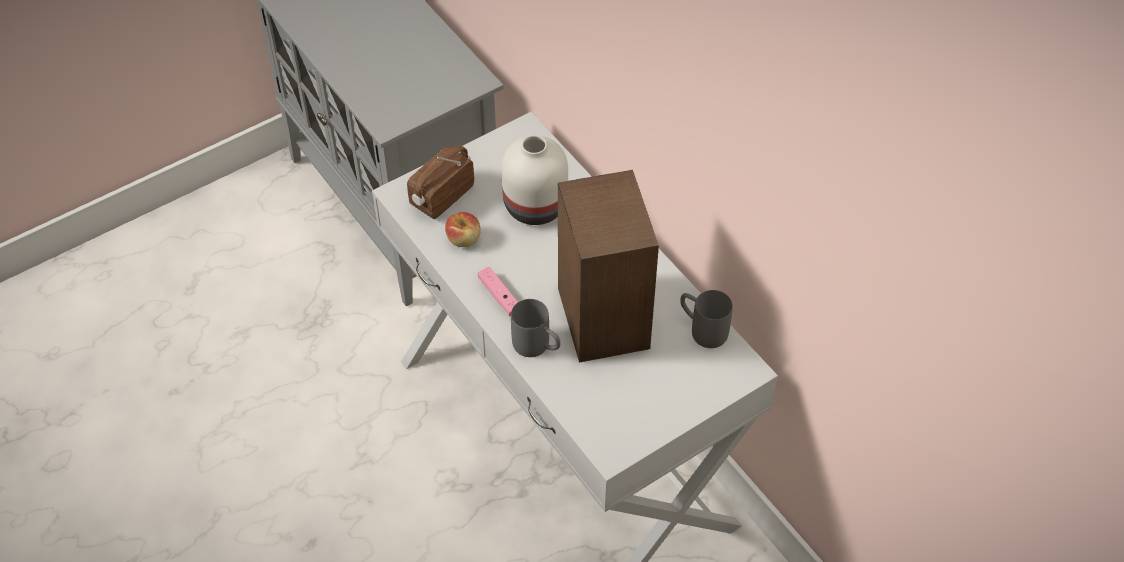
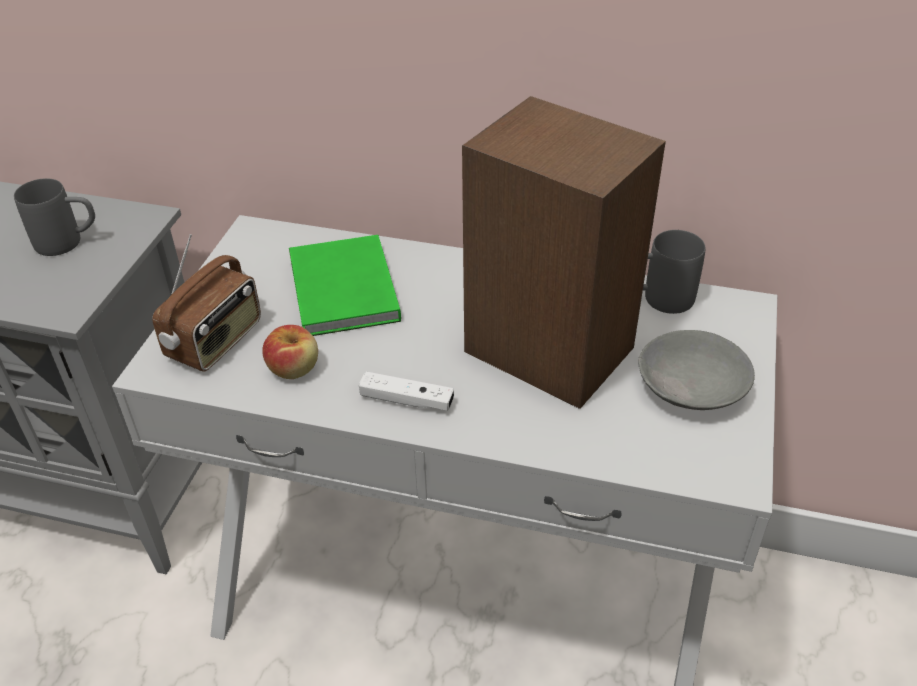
camera: 40 degrees left, 10 degrees down
radio [407,145,474,219] -> radio turned 150 degrees counterclockwise [152,234,261,372]
pink game controller [478,267,518,316] -> white game controller [358,371,454,411]
white vase [501,135,568,225] -> green book [289,235,401,336]
grey mug [511,299,560,357] -> grey mug moved to [14,178,95,256]
none -> grey bowl [638,330,755,410]

